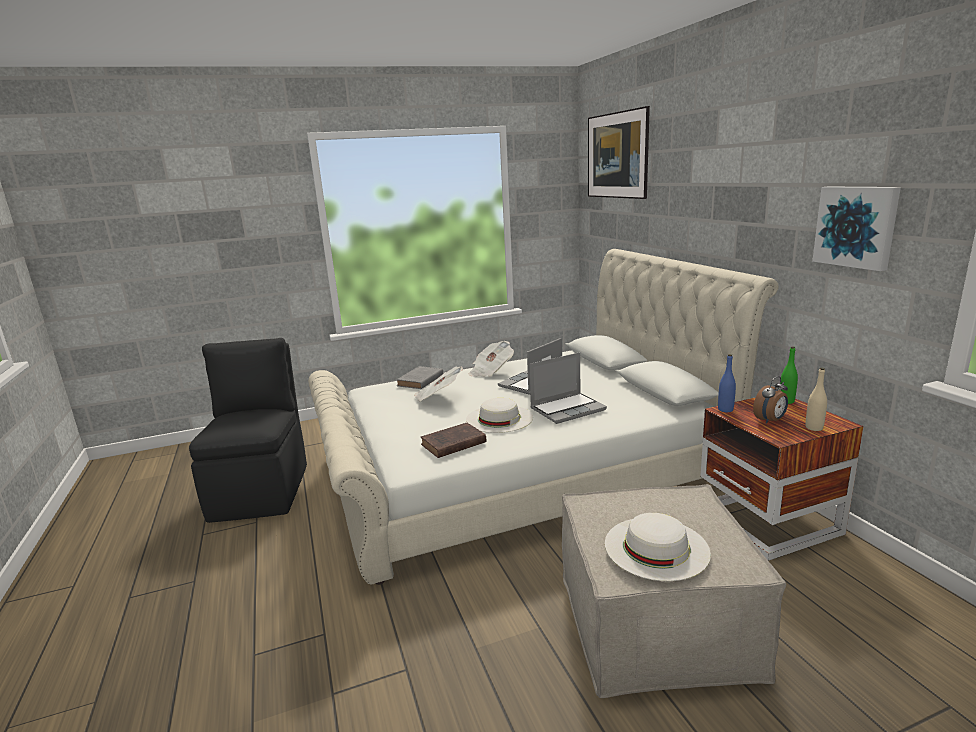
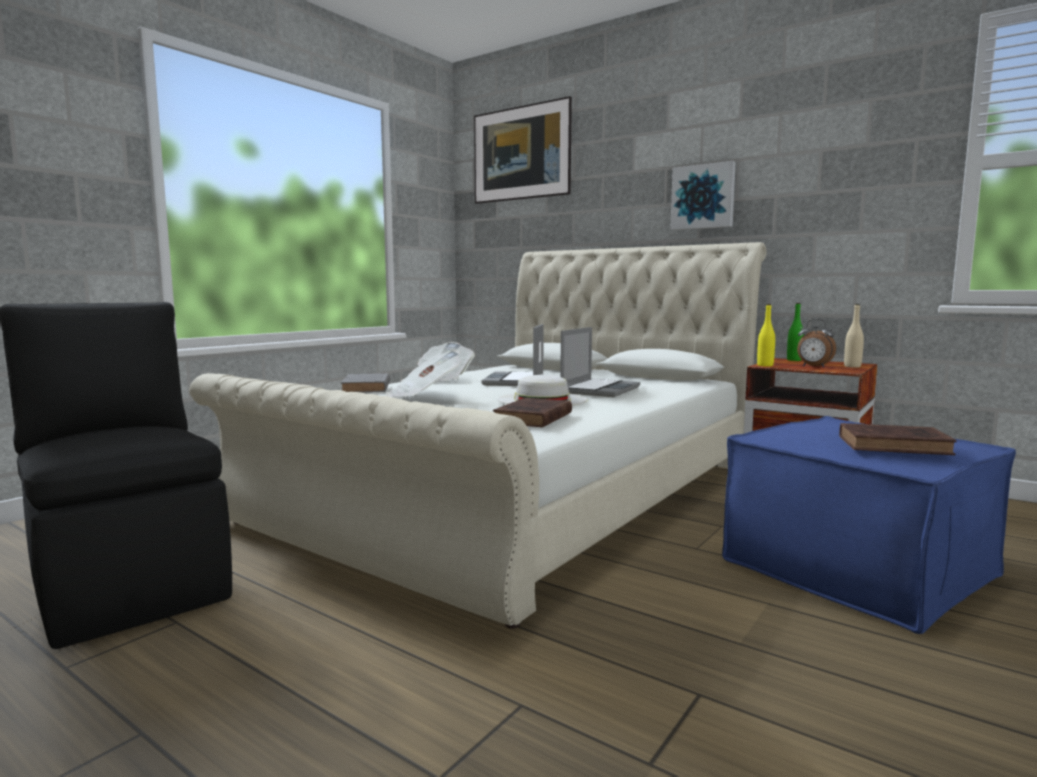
camera: 35 degrees left, 10 degrees down
beige ottoman [562,484,786,698] -> blue ottoman [722,416,1016,634]
white hat [605,513,711,581] -> brown book [839,423,957,455]
blue bottle [718,354,736,412] -> yellow bottle [757,304,775,367]
alarm clock [753,376,788,424] -> alarm clock turned 105 degrees clockwise [797,319,836,368]
picture [812,186,901,271] -> picture moved to [670,161,736,230]

